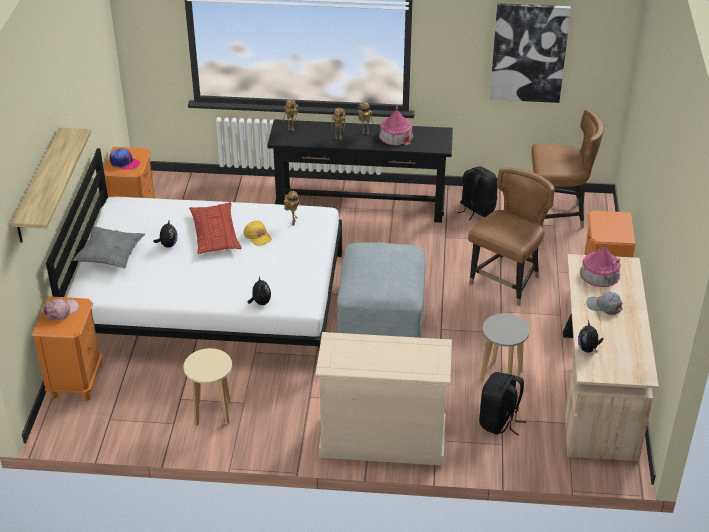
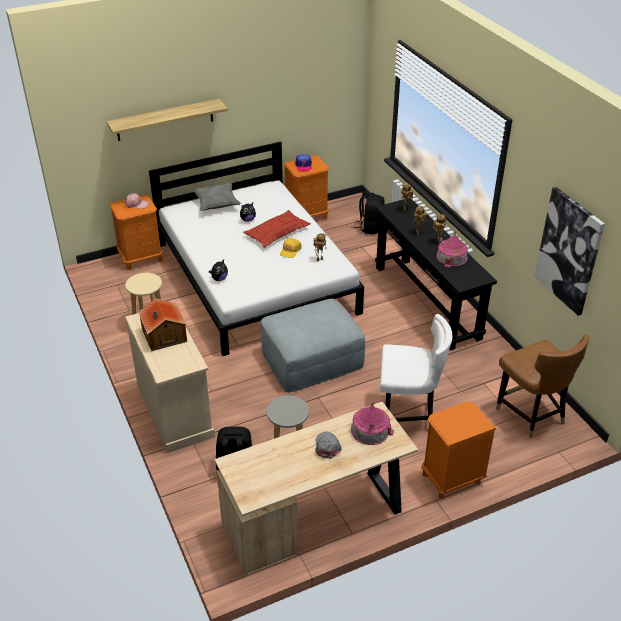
camera: 60 degrees right, 0 degrees up
black backpack [457,166,498,220] -> black backpack moved to [354,191,385,234]
brown chair [468,167,555,306] -> white chair [380,314,452,422]
plush toy [578,320,603,353] -> none
none -> toy house [138,298,187,351]

